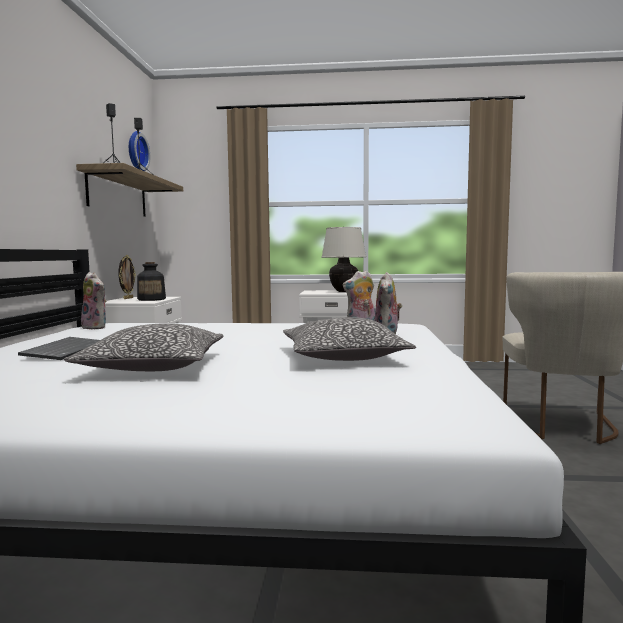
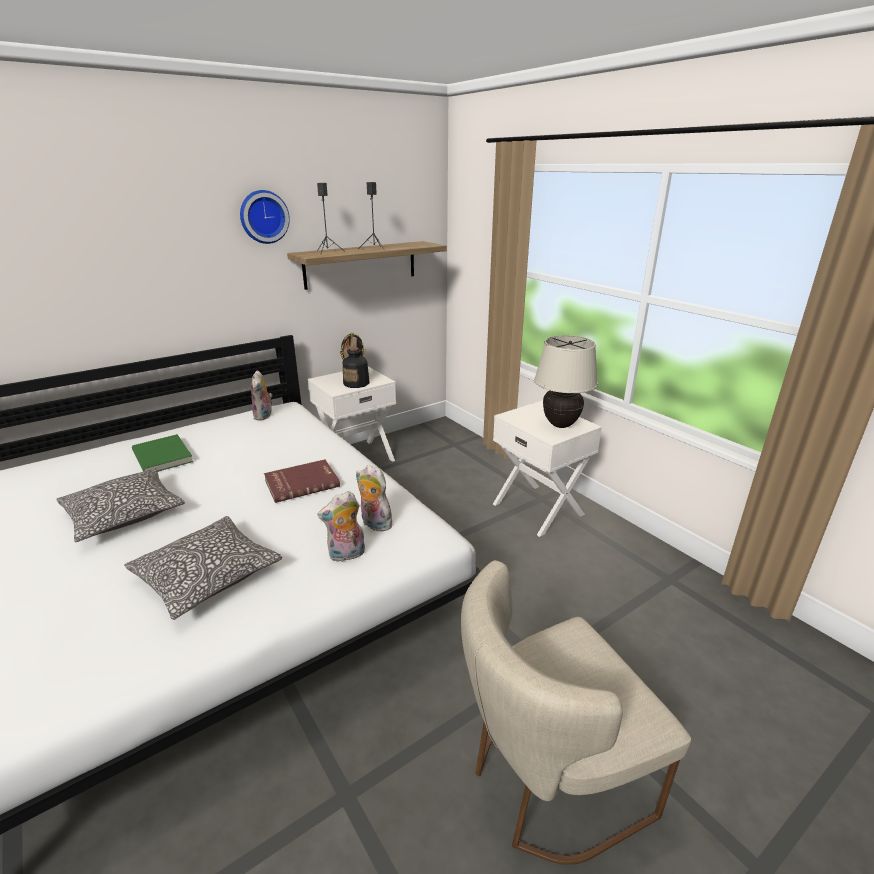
camera: 50 degrees right, 20 degrees up
keyboard [18,337,100,360] -> green book [132,434,194,472]
wall clock [129,131,150,171] -> wall clock moved to [240,190,290,244]
none -> red book [264,459,340,503]

